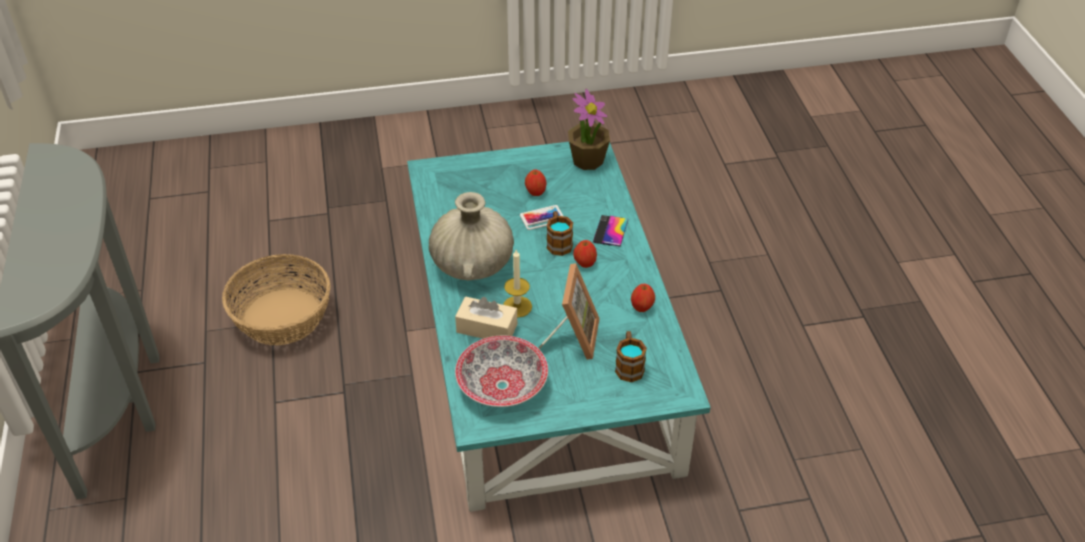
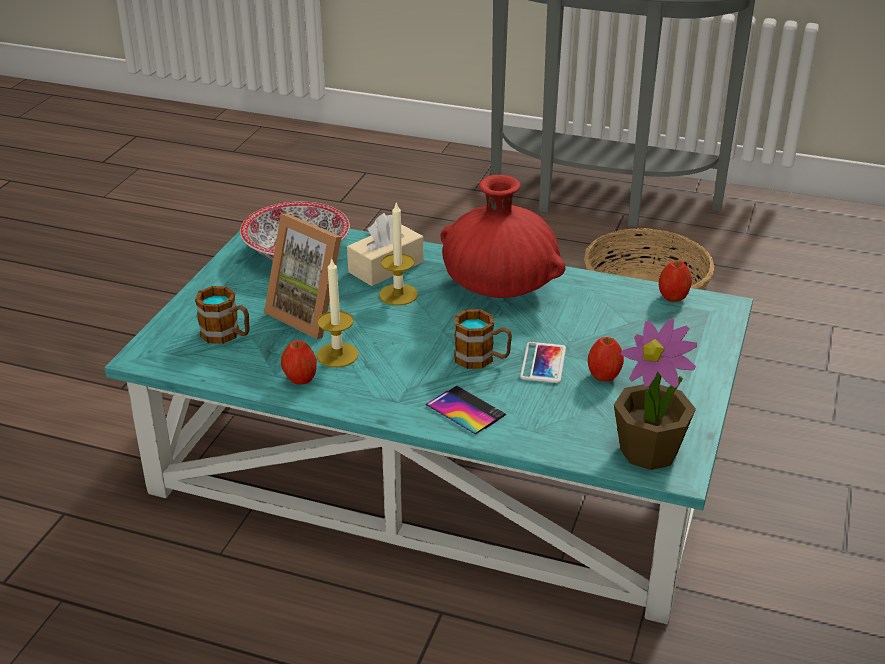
camera: 120 degrees right, 10 degrees down
beige vase [429,192,514,280] -> red vase [441,175,566,298]
apple [573,240,597,268] -> apple moved to [659,261,692,302]
none -> candle [316,257,359,367]

